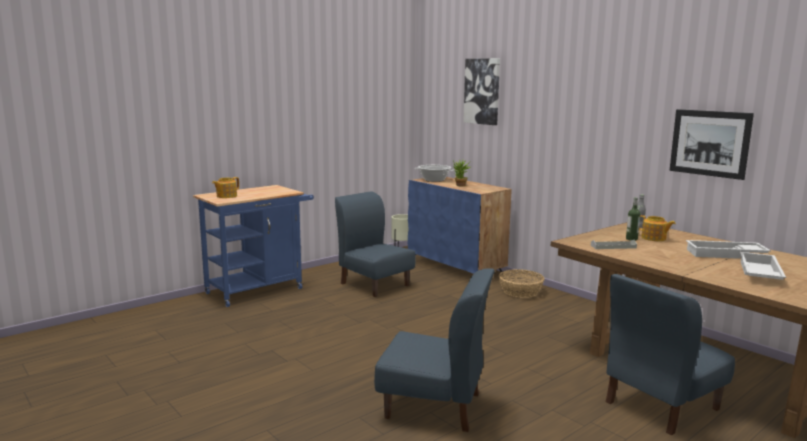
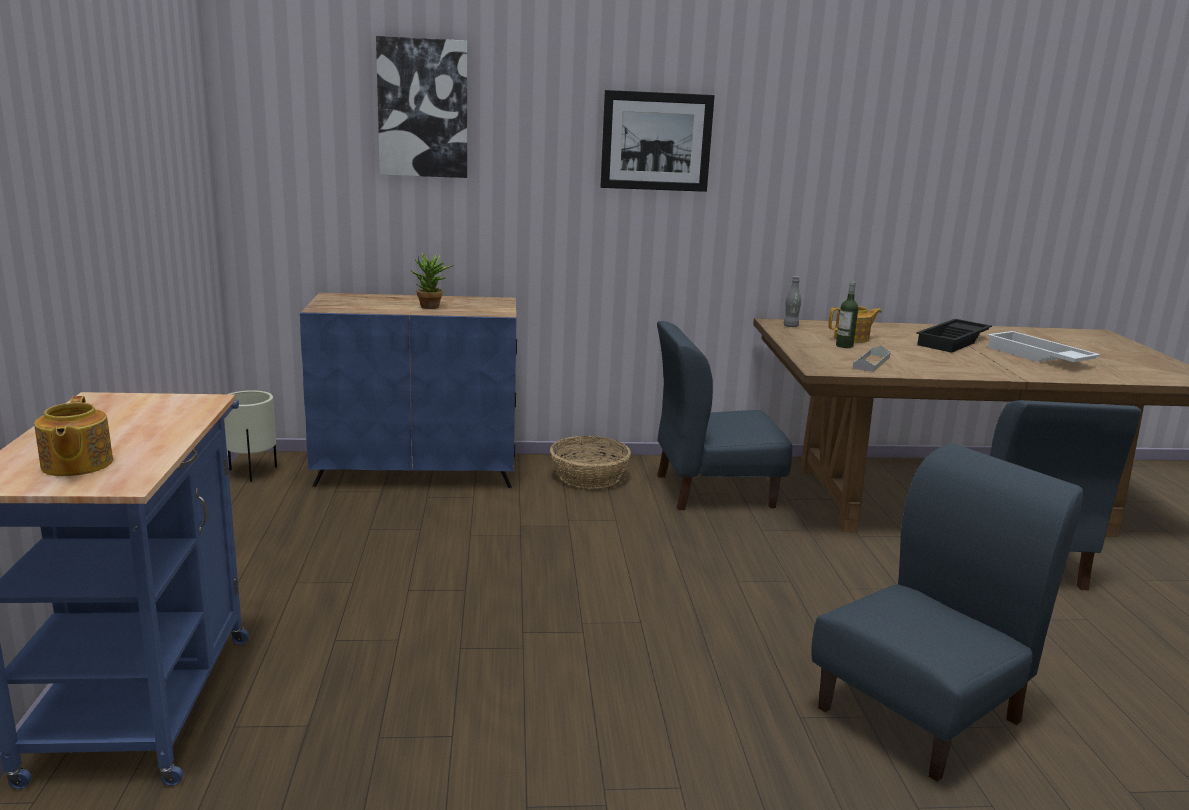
camera: 55 degrees left, 5 degrees up
blue chair [335,191,416,297] -> blue chair moved to [657,321,792,510]
cooking pot [415,165,455,182] -> none
picture [669,109,754,180] -> picture moved to [600,90,715,192]
white tray [686,240,771,259] -> black tray [916,319,992,353]

